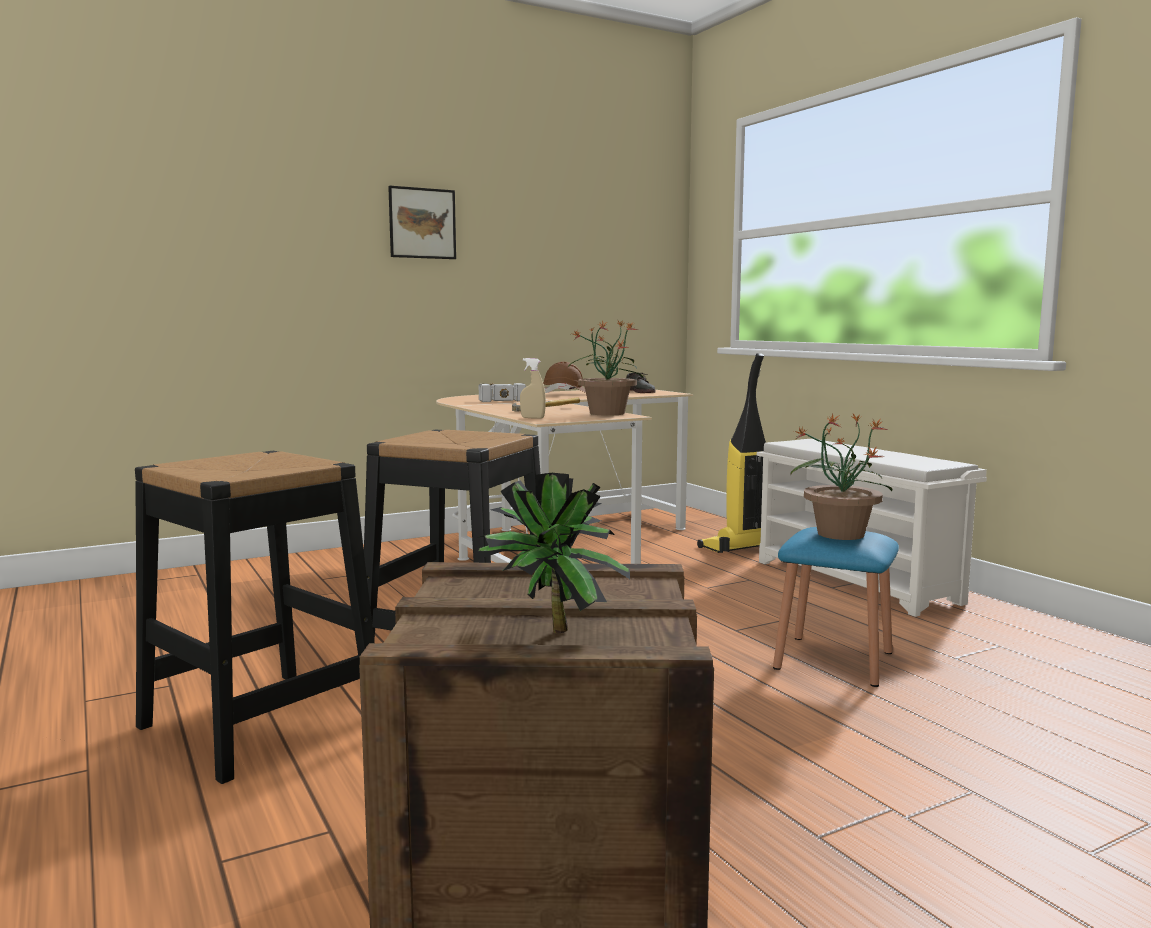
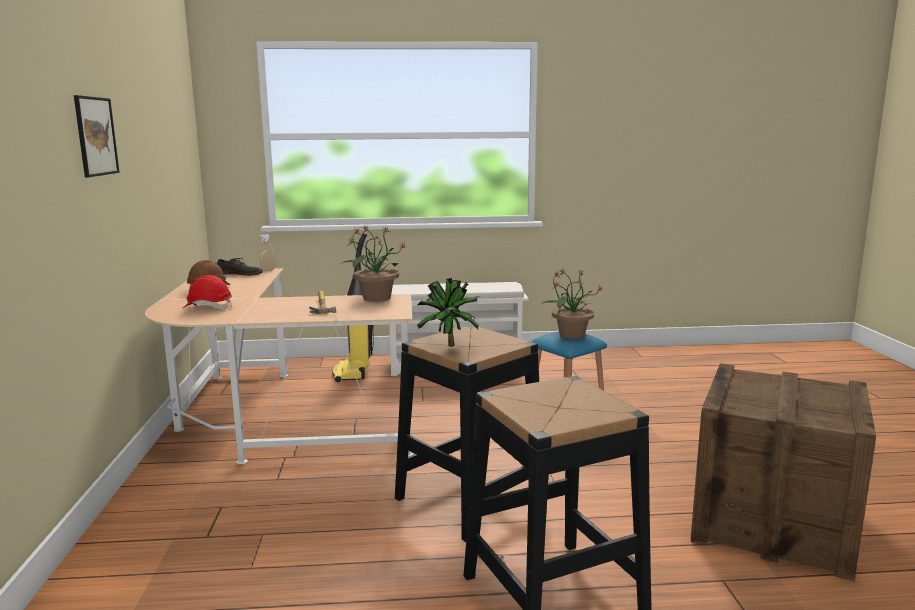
camera: 65 degrees left, 5 degrees up
potted plant [477,473,630,633] -> potted plant moved to [417,278,480,347]
hammer [479,383,526,402] -> red hard hat [183,275,232,309]
beige spray bottle [520,358,546,419] -> beige spray bottle moved to [260,234,274,271]

